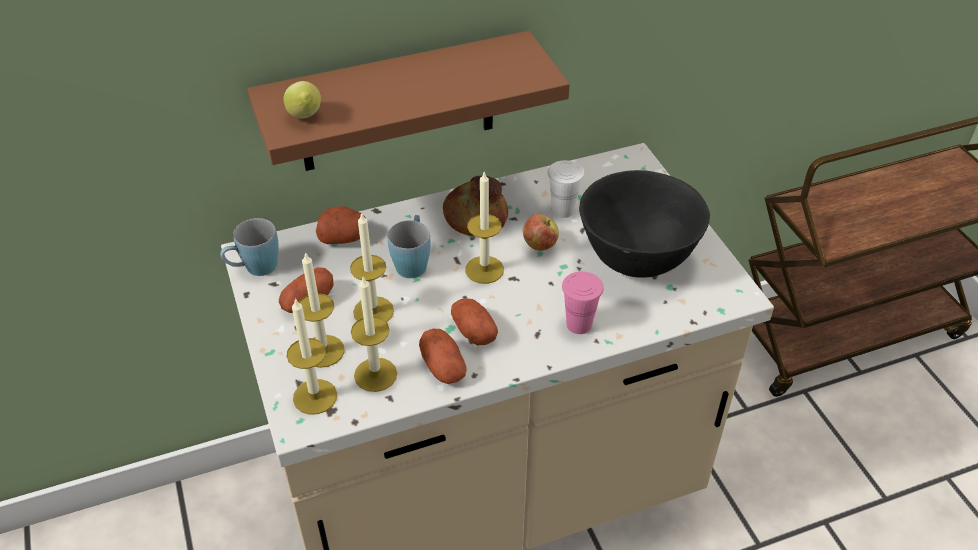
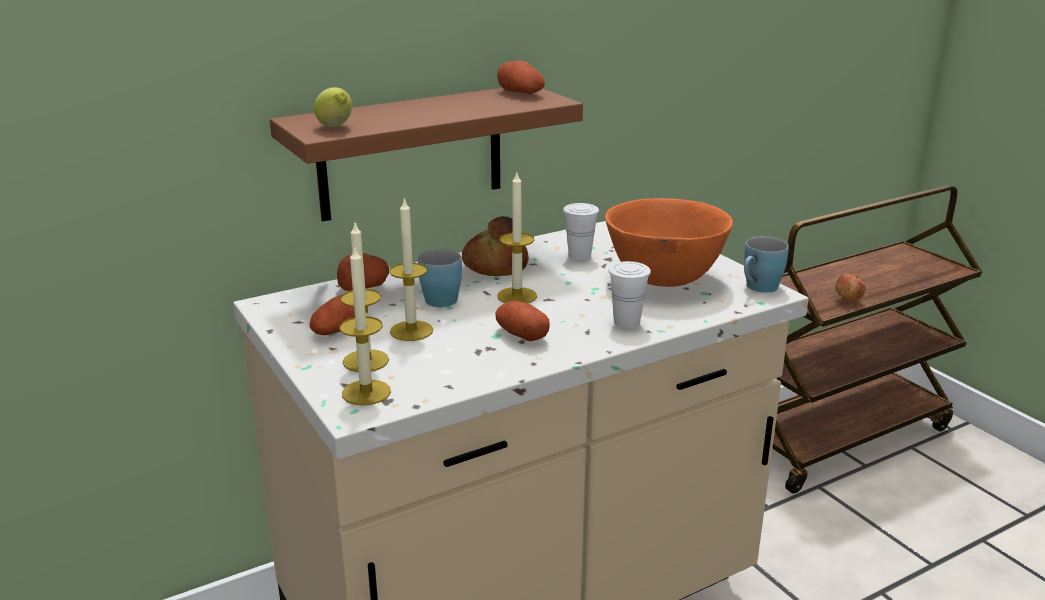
camera: 10 degrees left, 20 degrees down
blue mug [220,218,279,276] -> blue mug moved to [744,236,789,293]
candle [351,277,397,392] -> none
potato [419,329,467,384] -> potato moved to [497,61,545,94]
apple [523,214,559,251] -> apple moved to [835,274,866,302]
pink cup [562,271,604,334] -> white cup [608,261,651,328]
black bowl [579,170,710,278] -> orange bowl [605,198,733,287]

